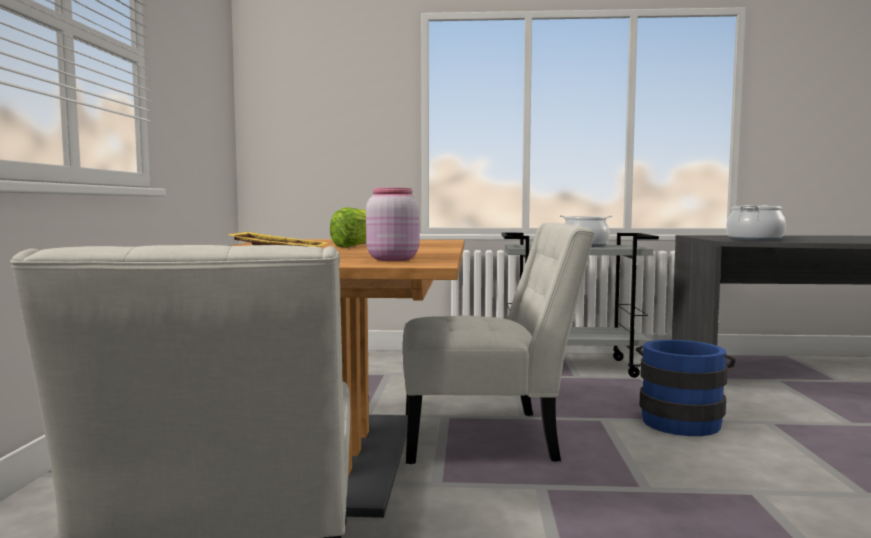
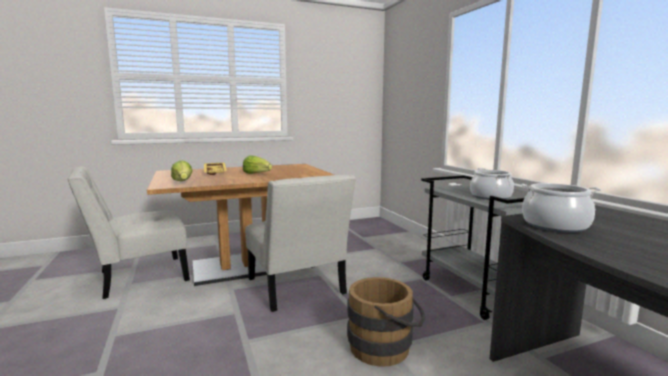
camera: 65 degrees right, 5 degrees up
pink jar [366,188,419,261] -> lettuce [171,160,193,181]
blue bucket [636,340,736,436] -> brown bucket [347,277,426,367]

